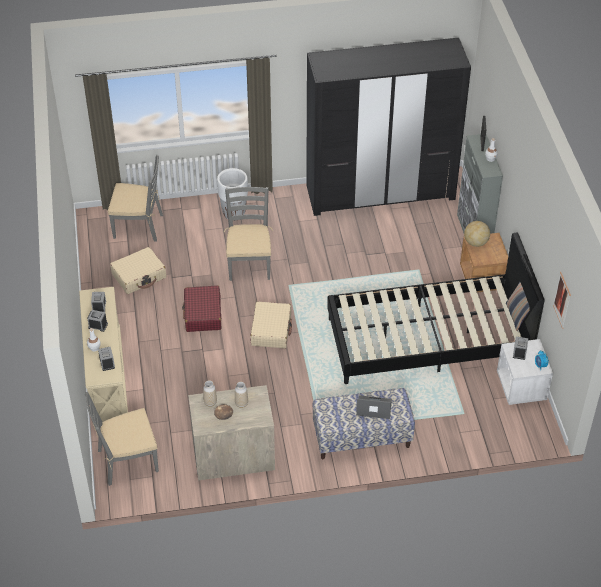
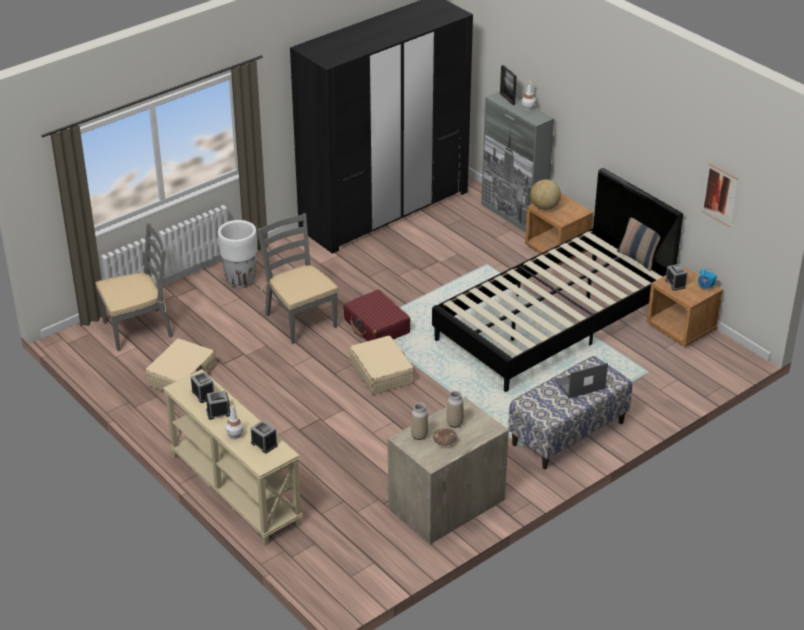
camera: 30 degrees left, 10 degrees down
grey chair [85,392,159,486] -> none
red suitcase [182,285,221,332] -> red suitcase moved to [343,290,410,341]
white nightstand [497,339,553,405] -> brown nightstand [647,266,723,347]

